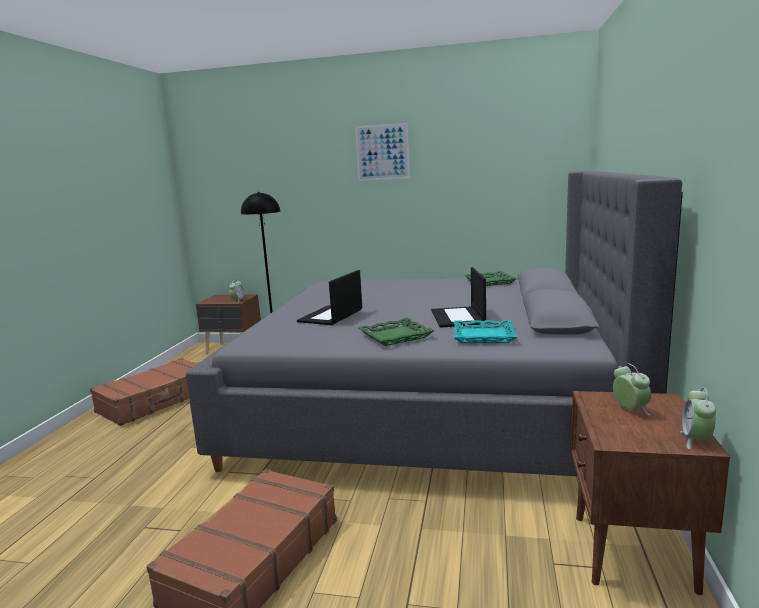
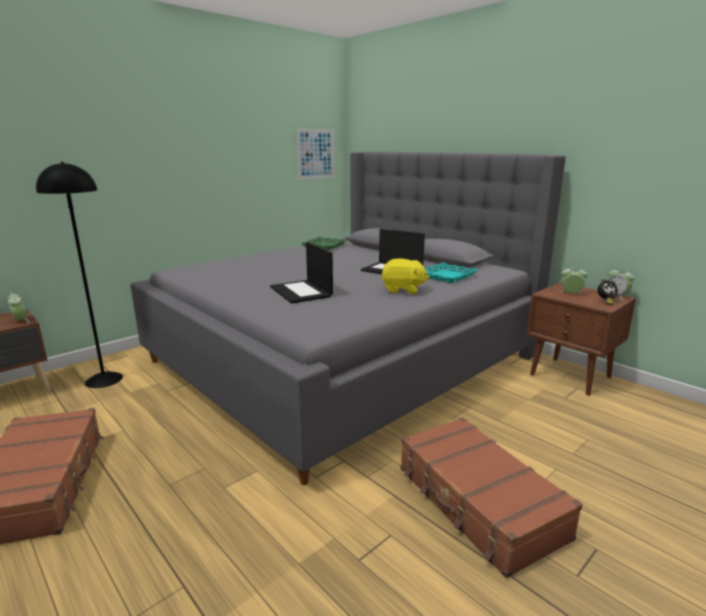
camera: 55 degrees left, 5 degrees up
picture [355,123,410,181] -> picture moved to [296,129,334,179]
green tray [358,318,435,346] -> yellow plush toy [381,259,430,294]
none -> alarm clock [598,278,618,305]

